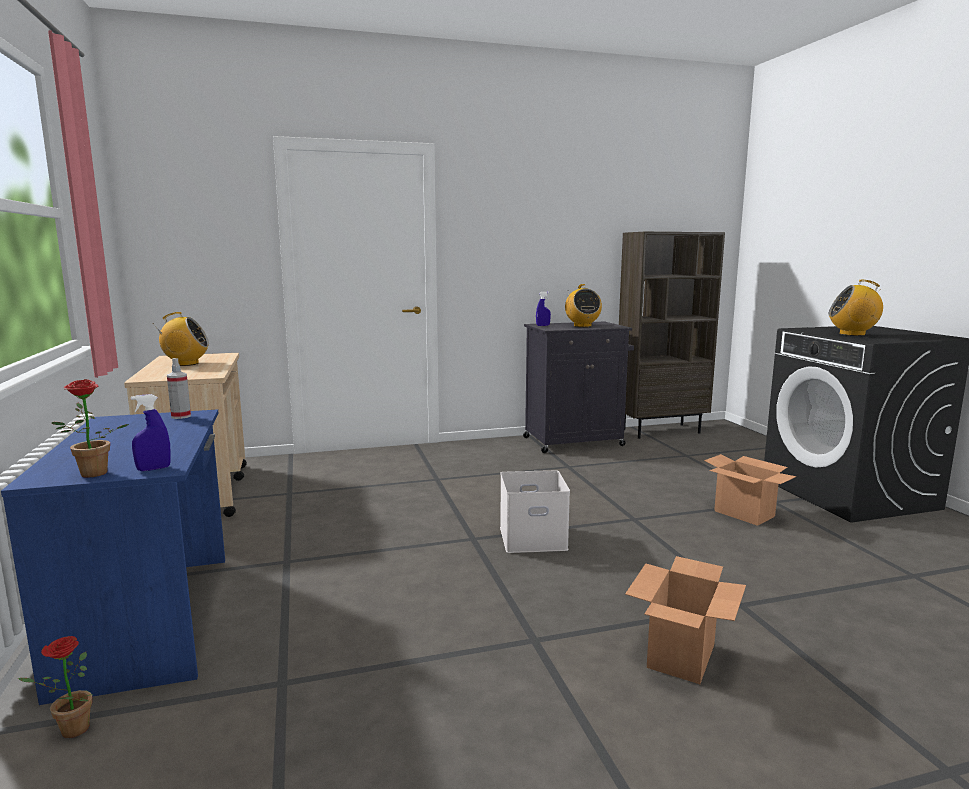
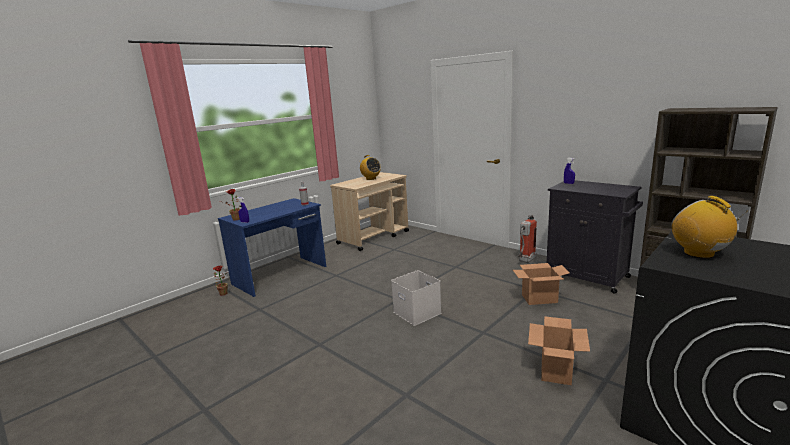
camera: 60 degrees right, 5 degrees up
radio [565,284,602,327] -> none
cardboard box [625,556,746,684] -> cardboard box moved to [513,263,570,305]
none -> fire extinguisher [518,214,537,263]

